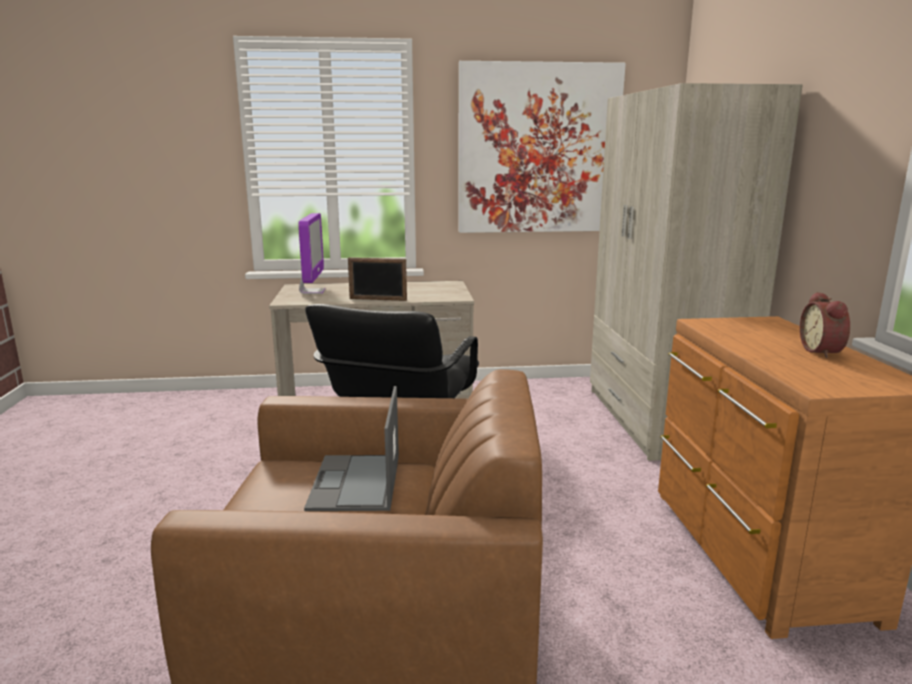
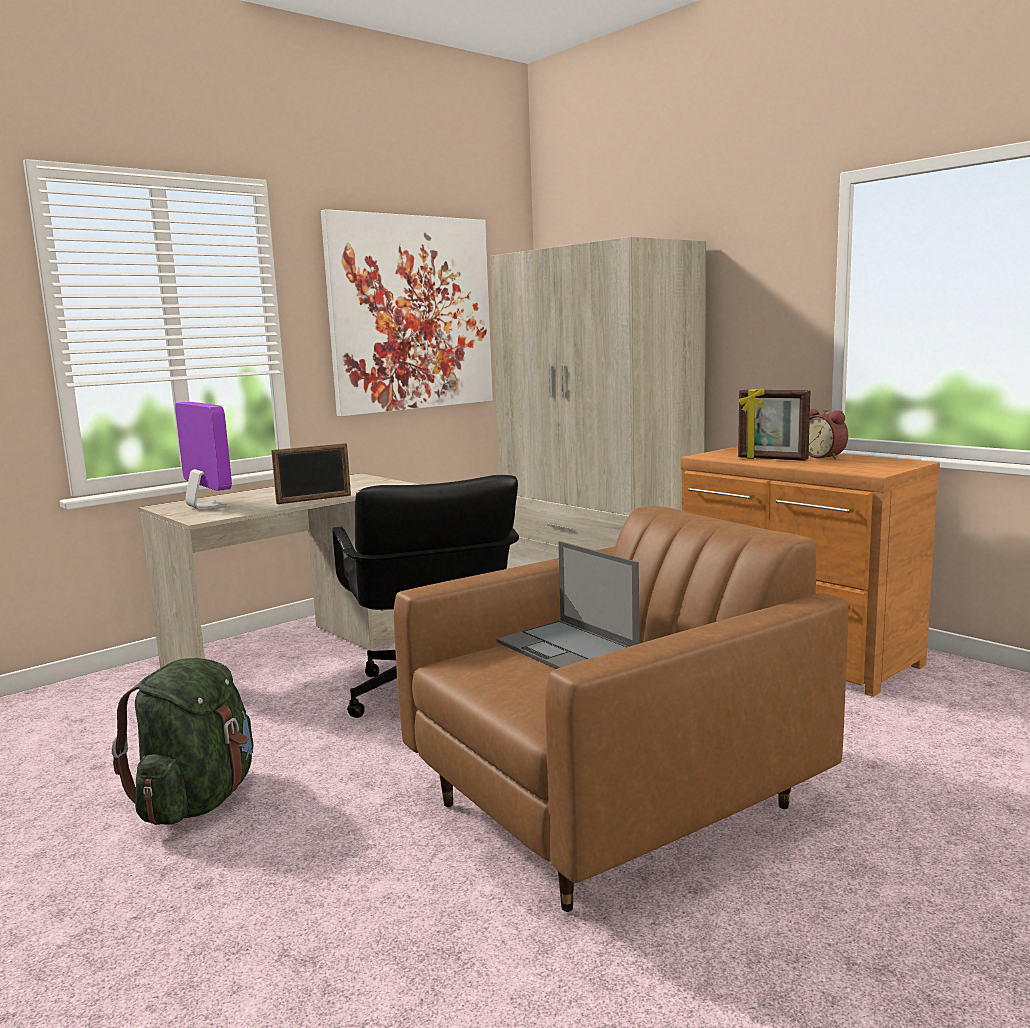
camera: 35 degrees left, 5 degrees down
none -> green backpack [112,658,253,825]
none -> picture frame [738,388,811,461]

